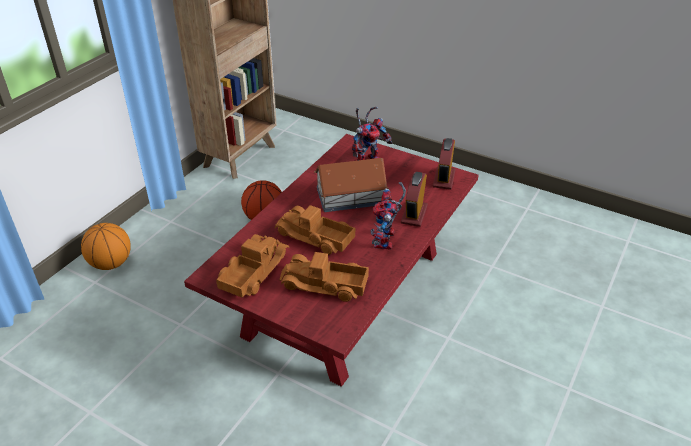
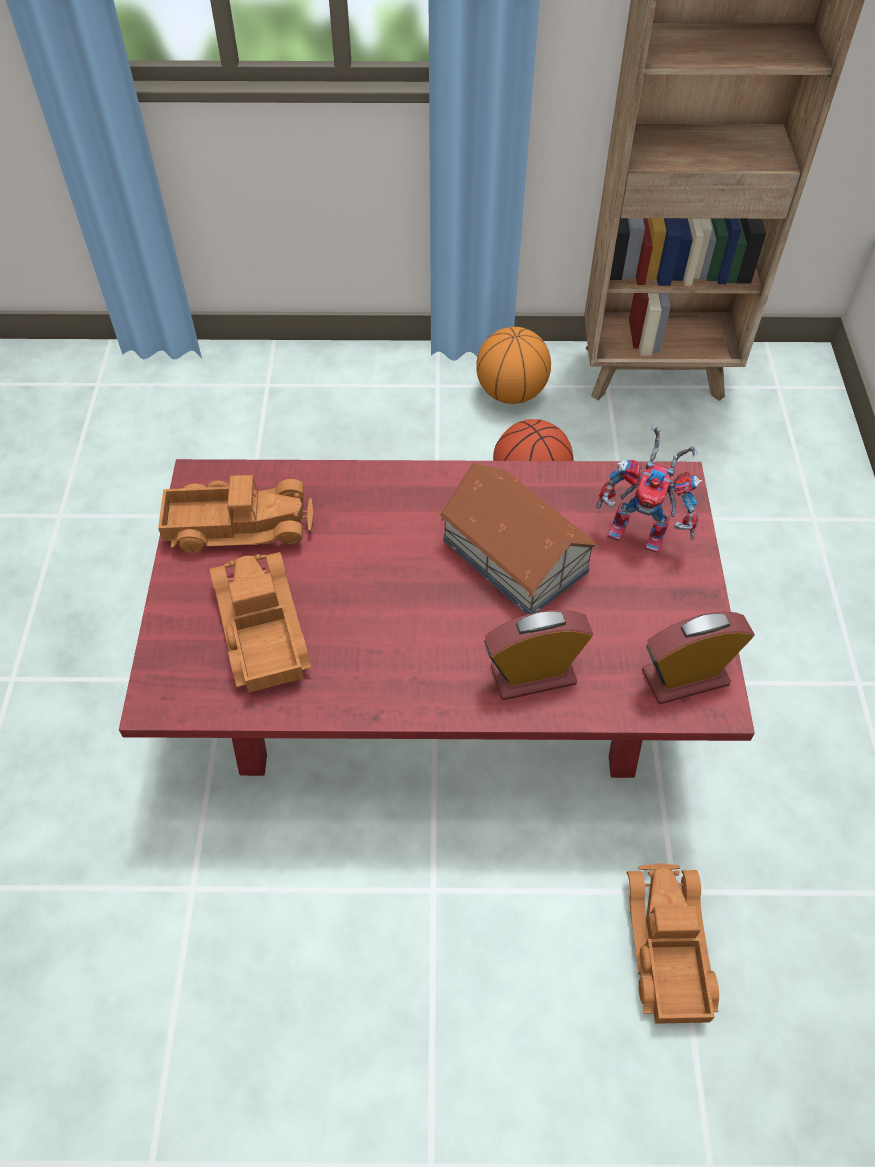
camera: 60 degrees right, 15 degrees up
basketball [81,223,131,270] -> basketball moved to [476,327,551,404]
toy truck [275,205,355,255] -> toy truck moved to [627,863,719,1024]
toy robot [371,182,406,250] -> none

